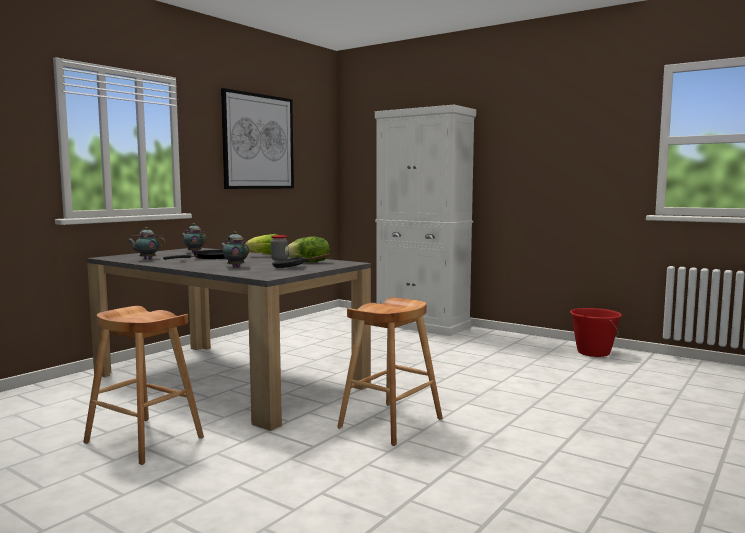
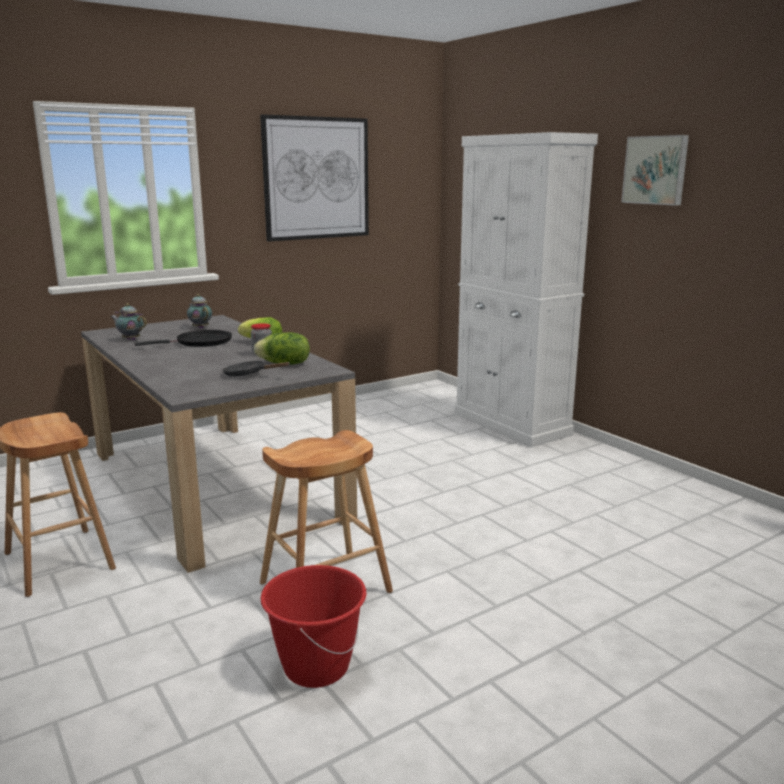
camera: 20 degrees right, 10 degrees up
teapot [220,231,250,267] -> none
red bucket [570,308,622,357] -> red bucket moved to [260,565,366,688]
none -> picture [621,135,689,206]

